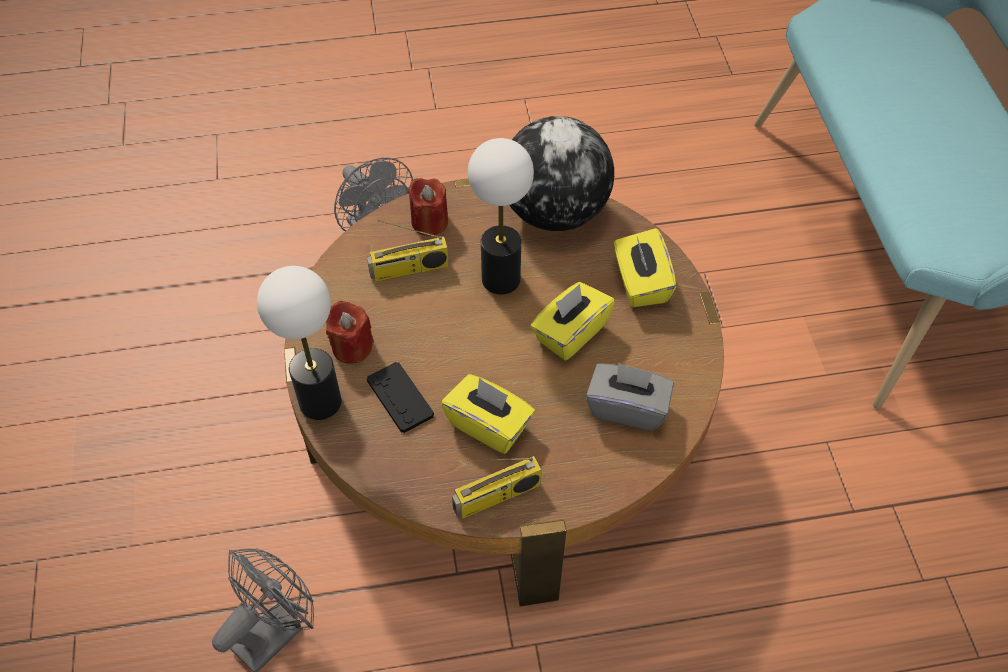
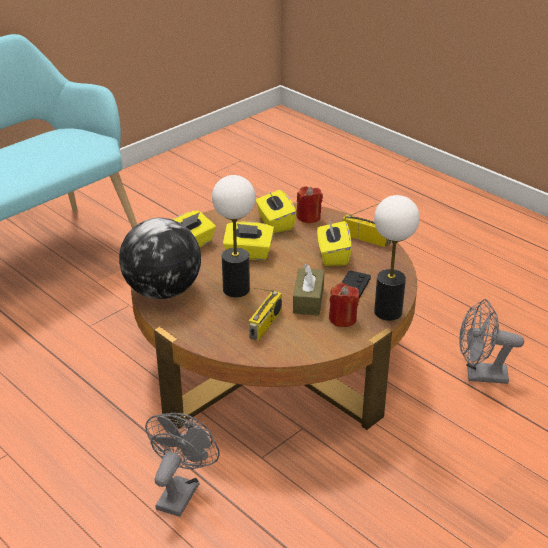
camera: 125 degrees left, 20 degrees down
radio [367,220,449,282] -> radio turned 75 degrees clockwise [249,288,282,341]
red candle [408,178,448,236] -> red candle moved to [296,187,323,224]
grey tissue box [586,363,674,431] -> yellow tissue box [256,190,297,233]
none -> brown tissue box [293,264,324,316]

